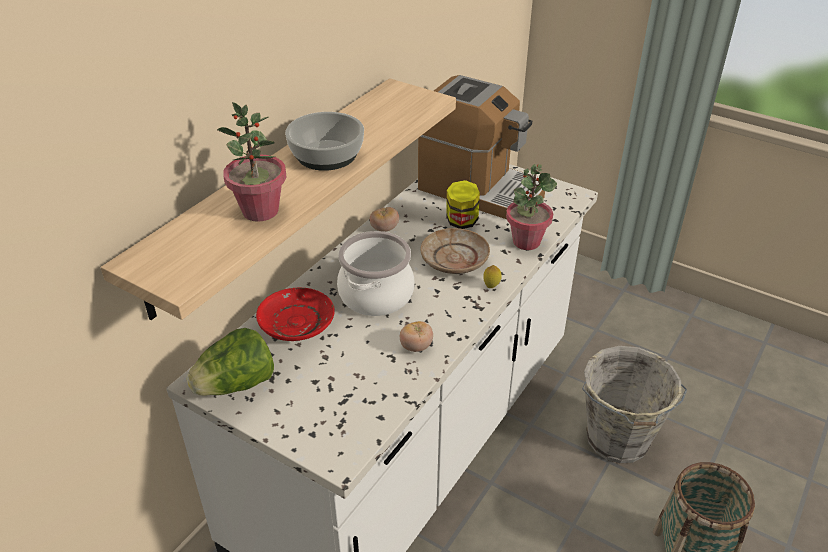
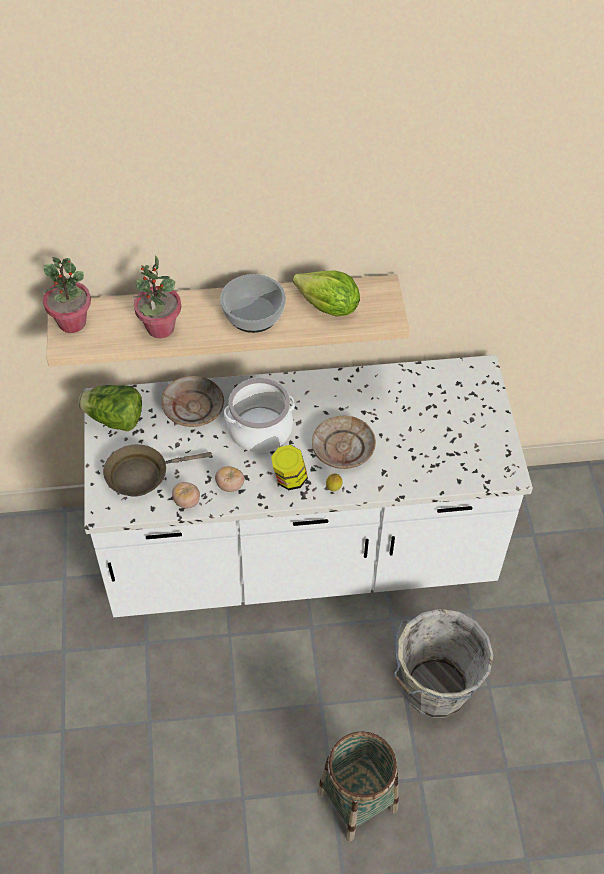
camera: 50 degrees right, 15 degrees up
red plate [256,288,334,341] -> beige plate [161,376,224,427]
tomato [370,207,399,232] -> tomato moved to [172,482,200,508]
coffee machine [418,75,545,219] -> none
jar [446,180,480,229] -> jar moved to [271,445,308,490]
potted plant [506,164,557,250] -> potted plant moved to [43,257,91,333]
none -> brown frying pan [103,444,212,497]
none -> lettuce [293,271,360,317]

